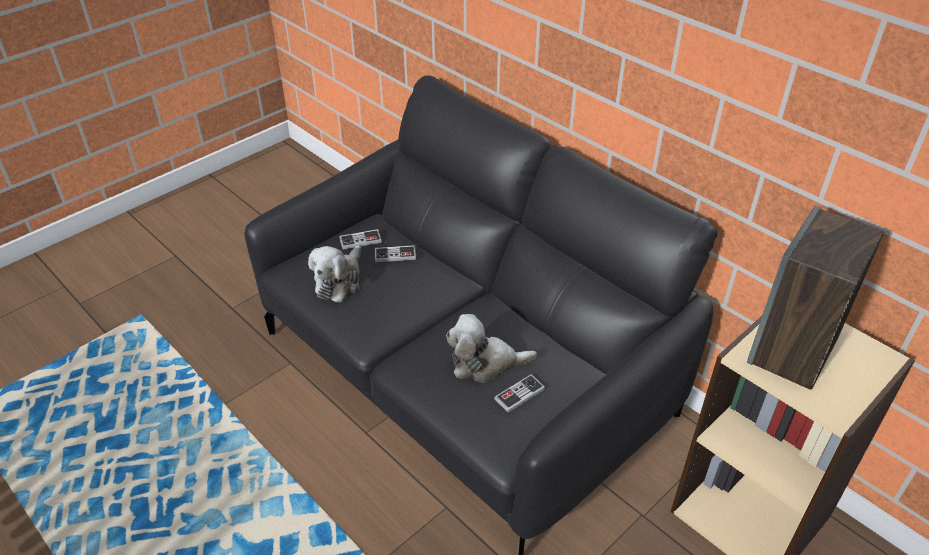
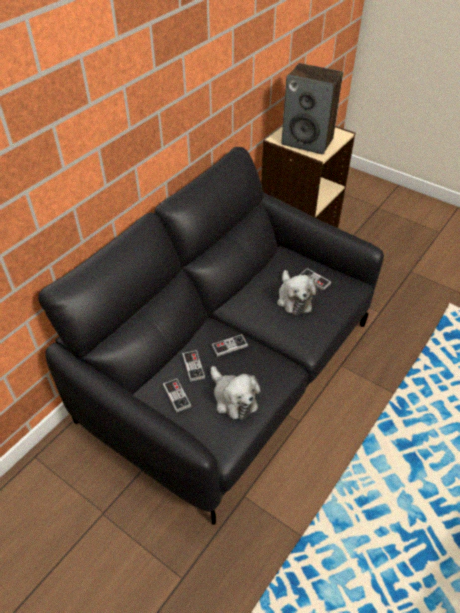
camera: 100 degrees left, 5 degrees up
plush toy [308,245,361,303] -> plush toy turned 45 degrees clockwise [211,366,260,420]
none -> game controller [211,334,248,357]

